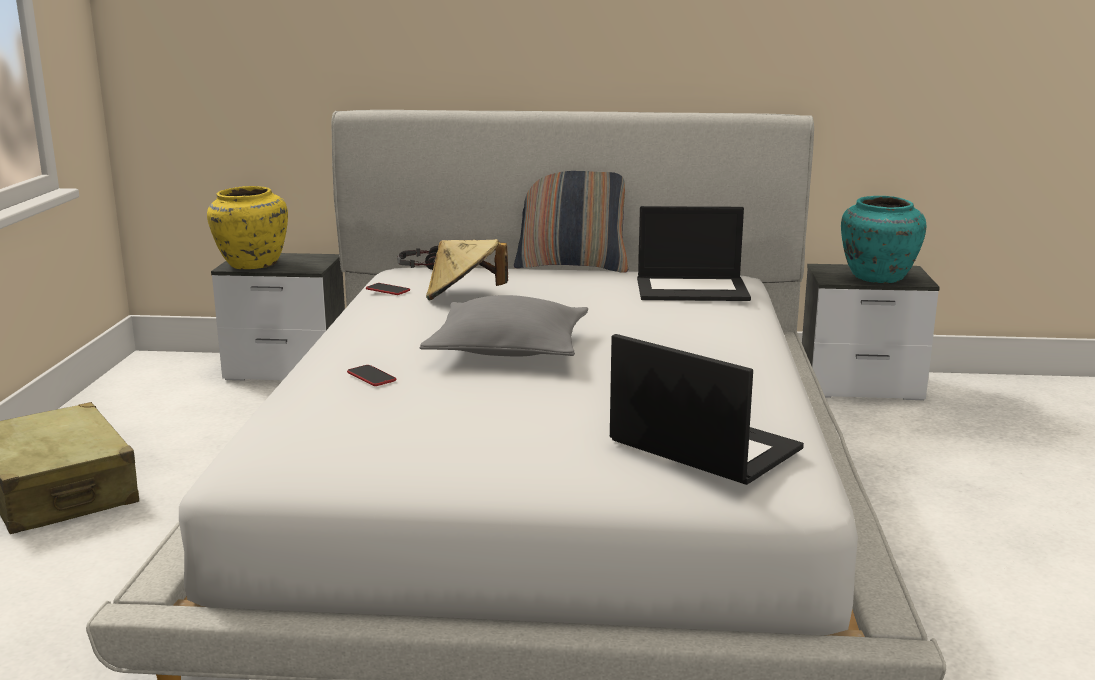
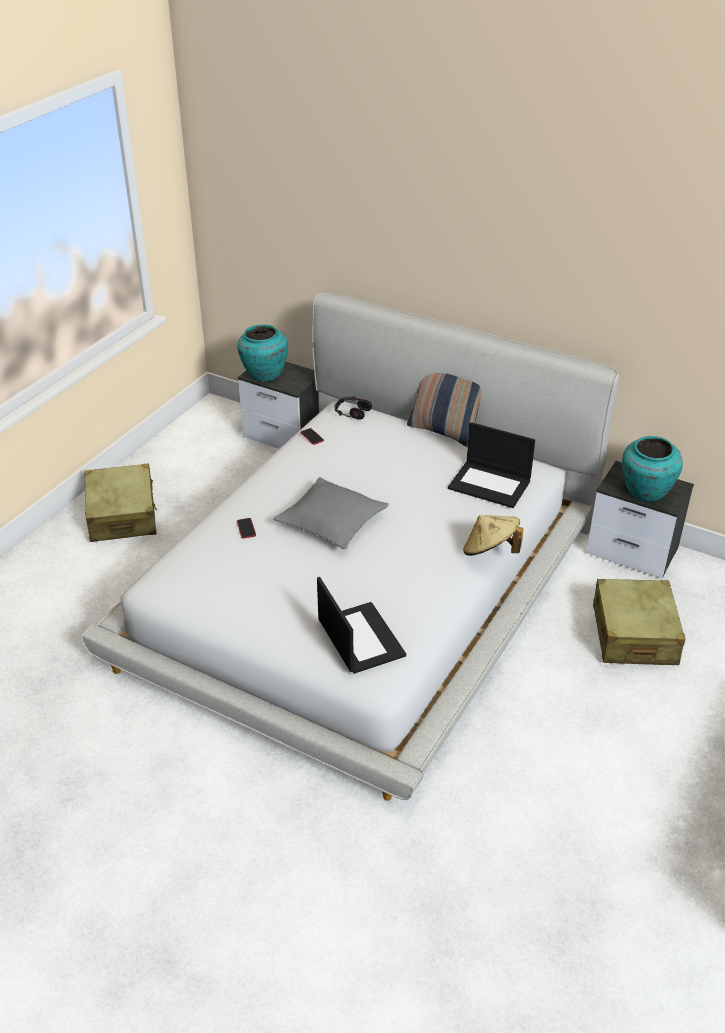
camera: 25 degrees right, 20 degrees up
yellow vase [207,186,288,269] -> turquoise vase [237,324,288,382]
beige hat [426,239,508,300] -> beige hat moved to [463,515,523,556]
none -> beige suitcase [593,579,685,665]

